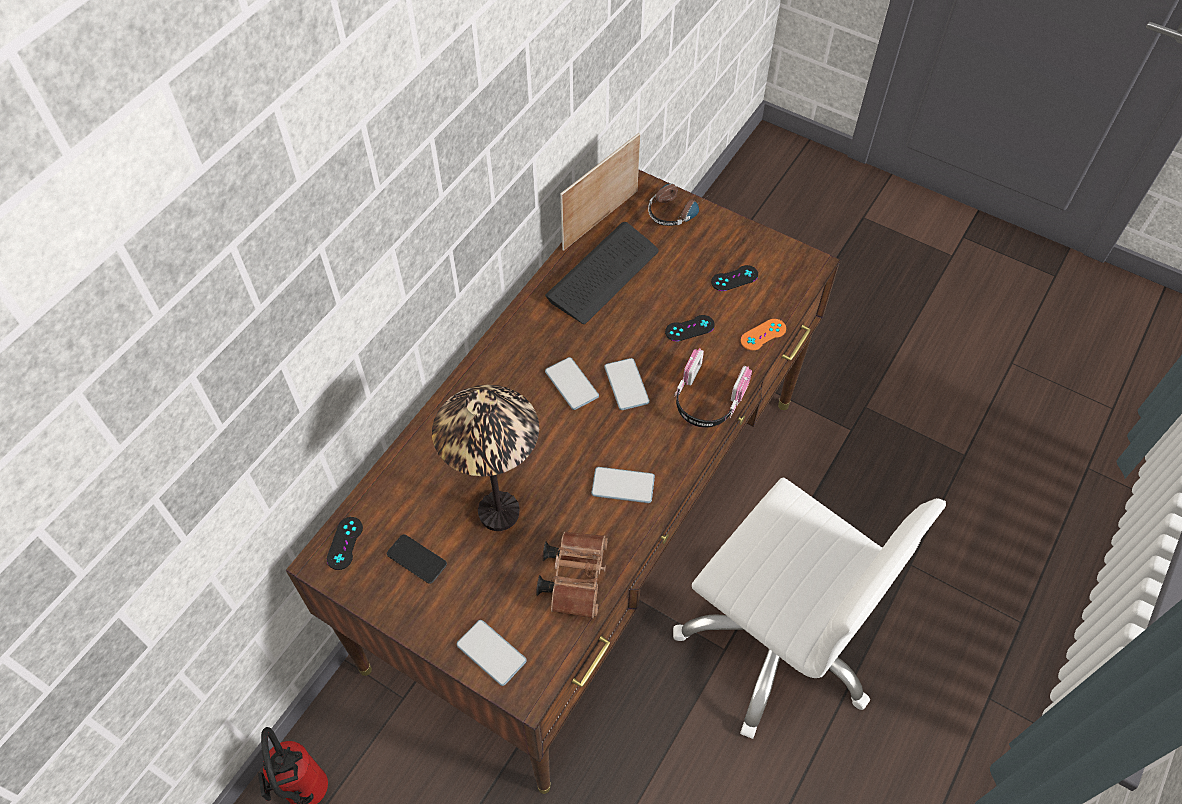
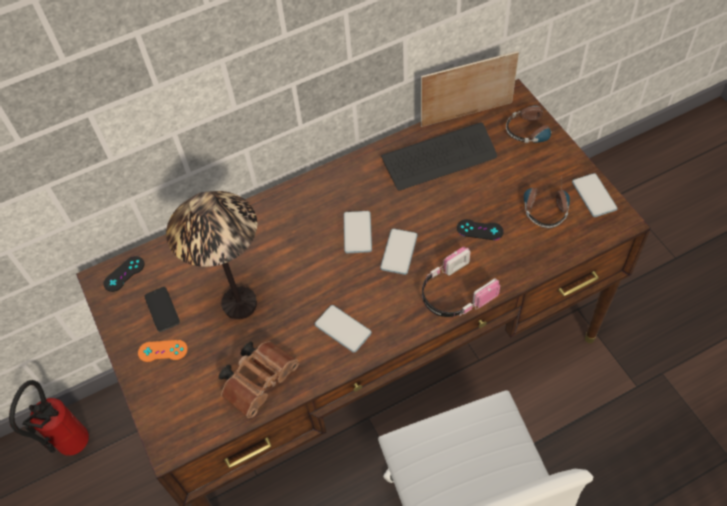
camera: 35 degrees right, 0 degrees up
phone [457,620,527,686] -> phone moved to [572,173,618,217]
black game controller [711,265,758,291] -> headphones [524,188,570,228]
orange game controller [741,319,786,350] -> orange game controller moved to [138,340,188,362]

